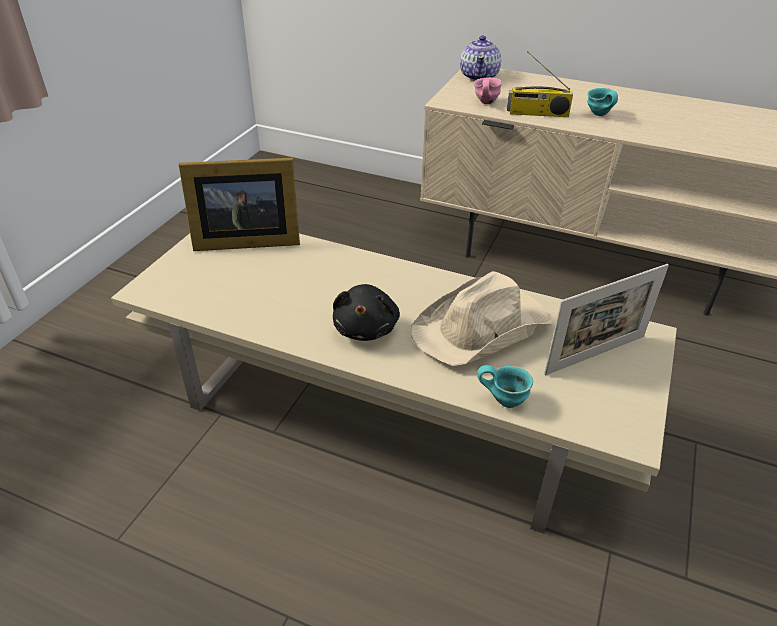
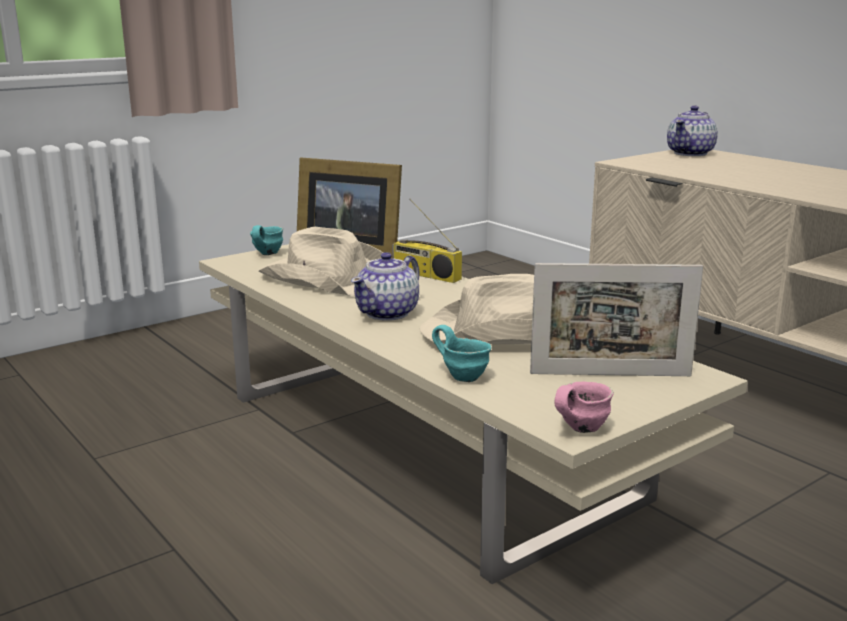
camera: 30 degrees right, 20 degrees down
black plush toy [333,284,400,341] -> teapot [351,252,420,321]
pink mug [474,77,502,104] -> pink mug moved to [554,381,614,433]
radio [507,51,573,117] -> radio moved to [392,199,462,283]
turquoise mug [587,88,618,116] -> turquoise mug moved to [250,225,283,255]
none -> beige hat [259,227,383,296]

